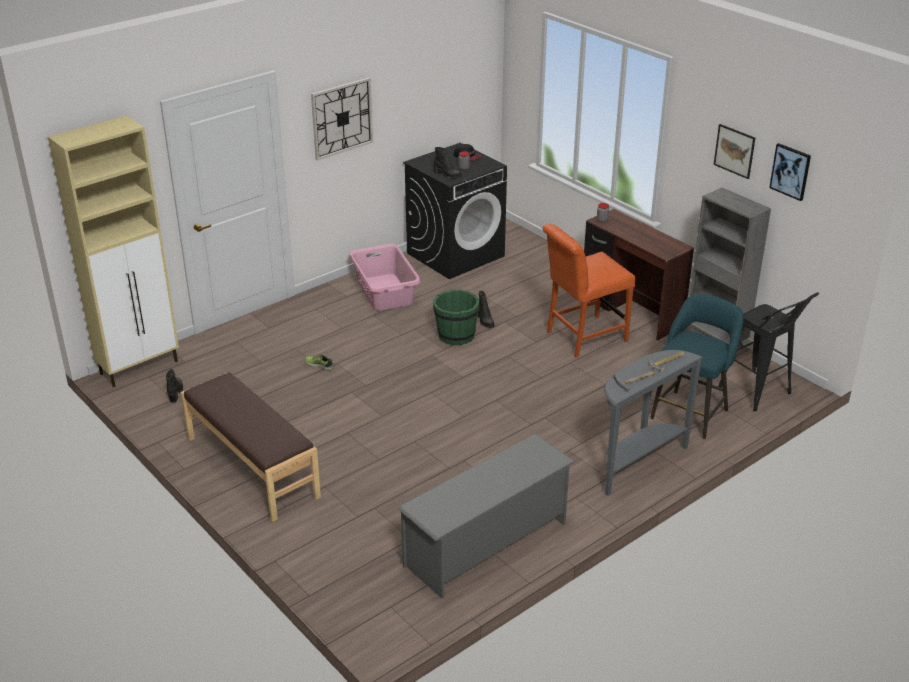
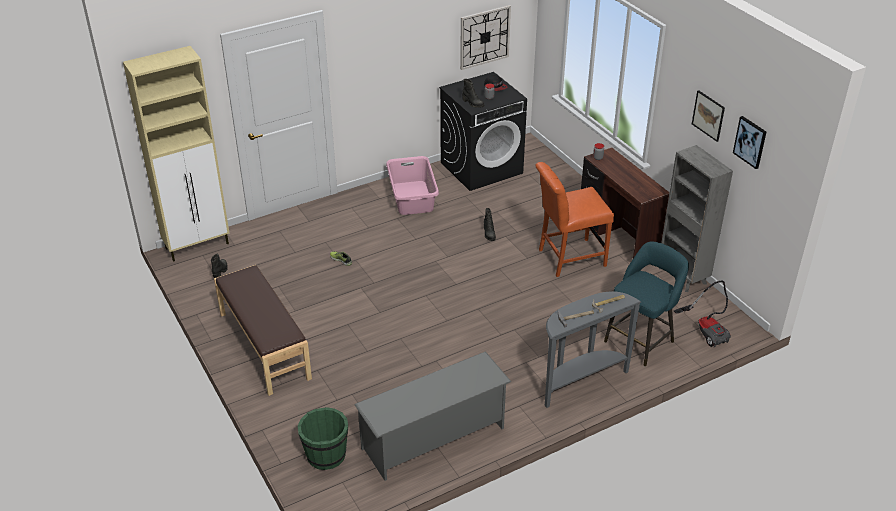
camera: 10 degrees right, 5 degrees up
wall clock [311,77,373,161] -> wall clock moved to [460,5,511,70]
green bucket [433,290,479,345] -> green bucket moved to [298,407,348,470]
black stool [718,292,819,411] -> vacuum cleaner [674,281,731,348]

